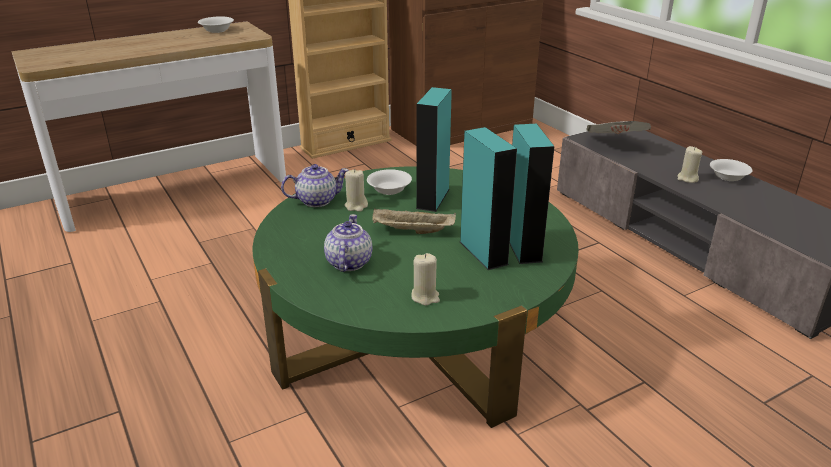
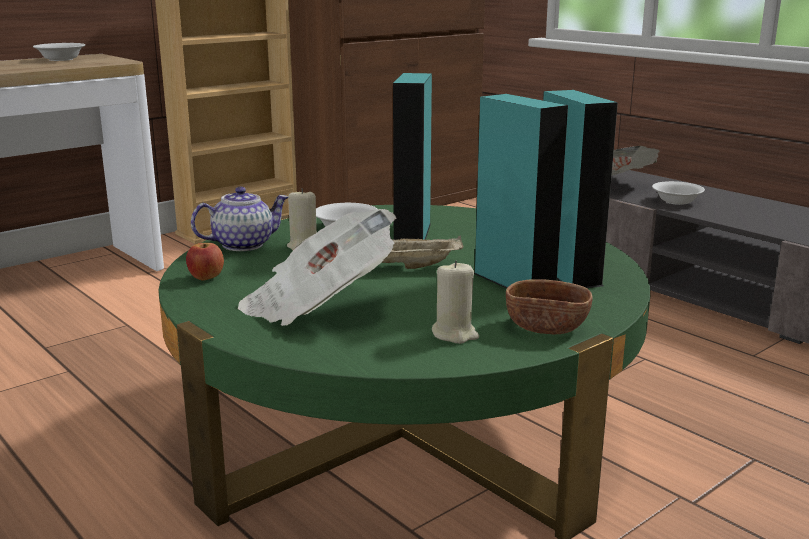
camera: 10 degrees left, 10 degrees down
teapot [324,214,372,272] -> newspaper [238,209,396,326]
beige candle [677,146,702,183] -> none
white bowl [710,159,752,181] -> white bowl moved to [652,181,705,205]
none -> apple [186,243,224,280]
none -> brown bowl [506,279,593,334]

